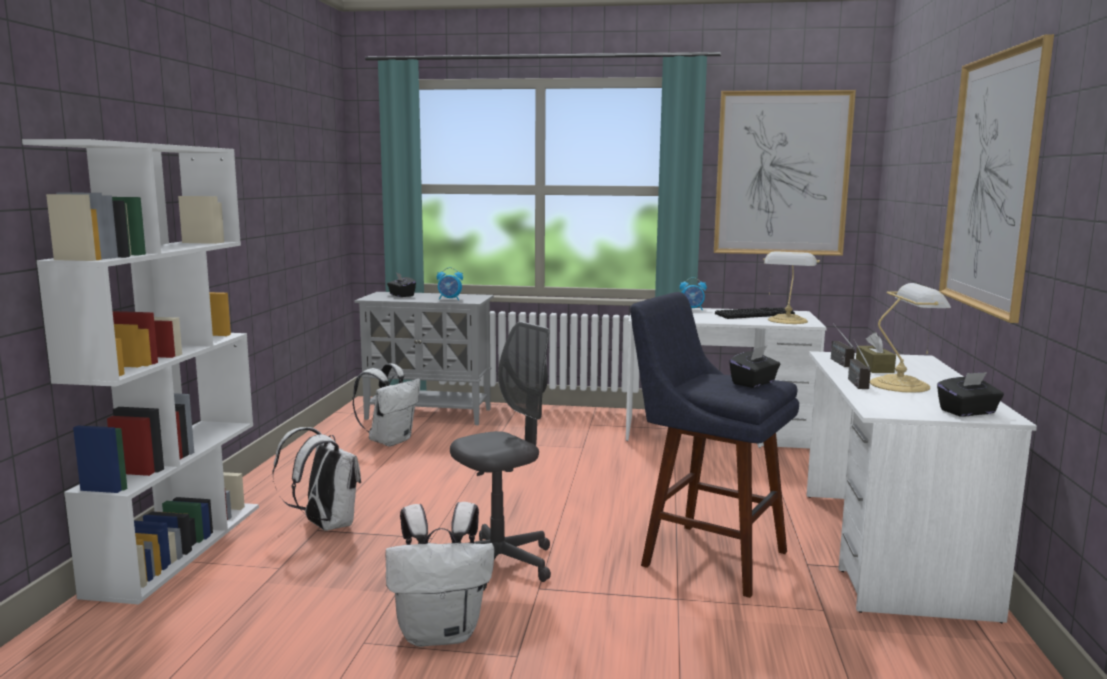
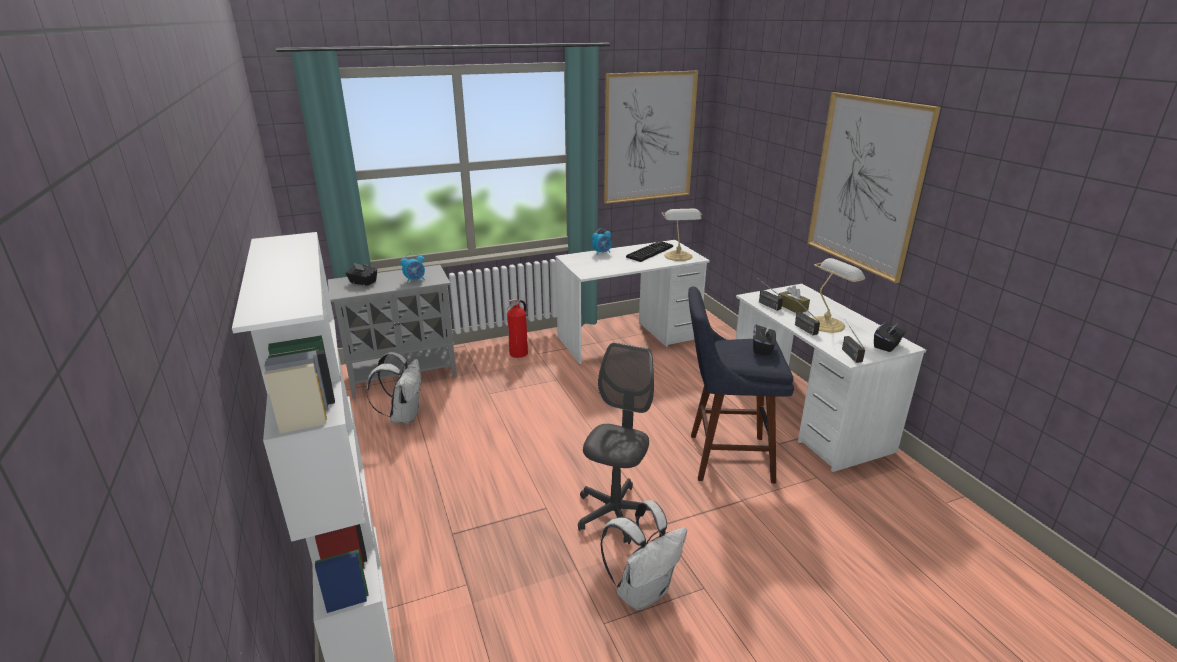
camera: 30 degrees left, 15 degrees up
white backpack [272,427,361,531] -> none
none -> fire extinguisher [507,299,528,358]
none -> radio [842,320,865,363]

